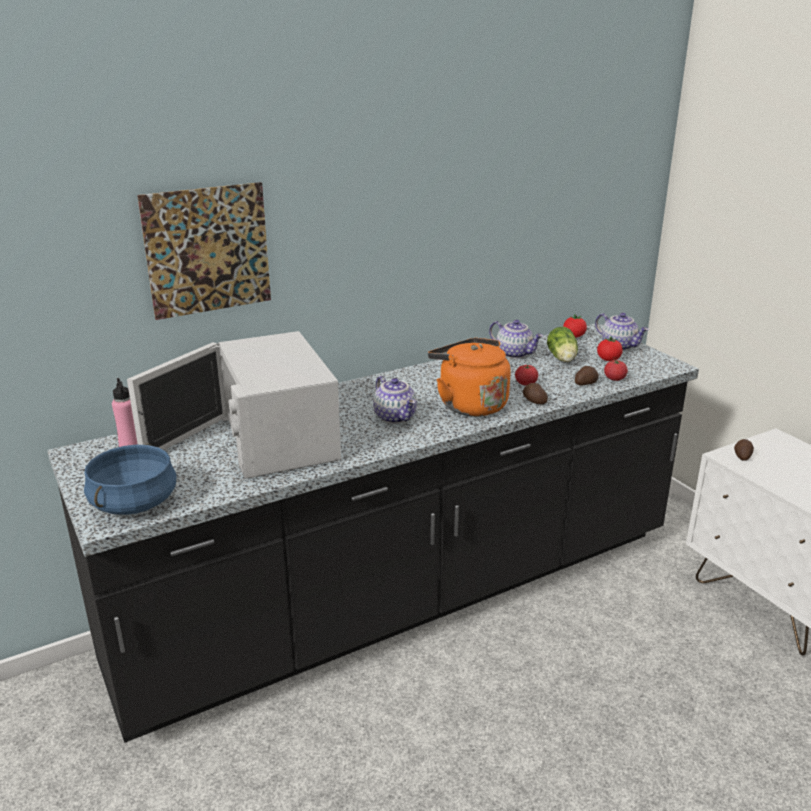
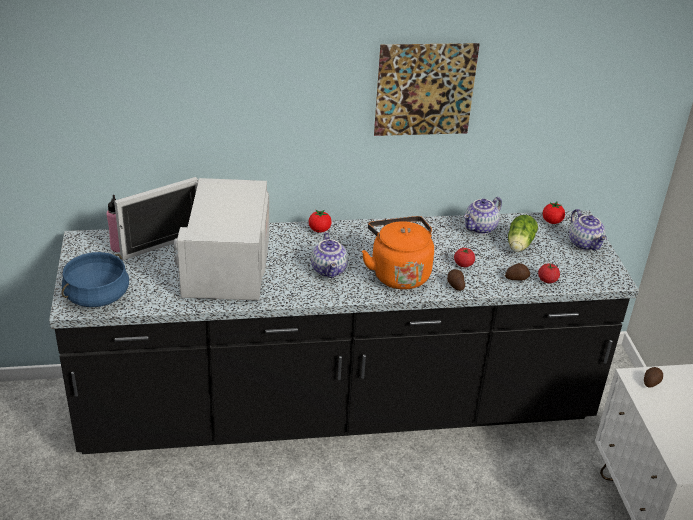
camera: 20 degrees right, 10 degrees up
picture [137,182,271,320] -> picture moved to [374,43,480,136]
teapot [489,320,543,359] -> teapot turned 75 degrees clockwise [464,197,502,234]
tomato [597,337,623,361] -> tomato moved to [309,210,332,233]

